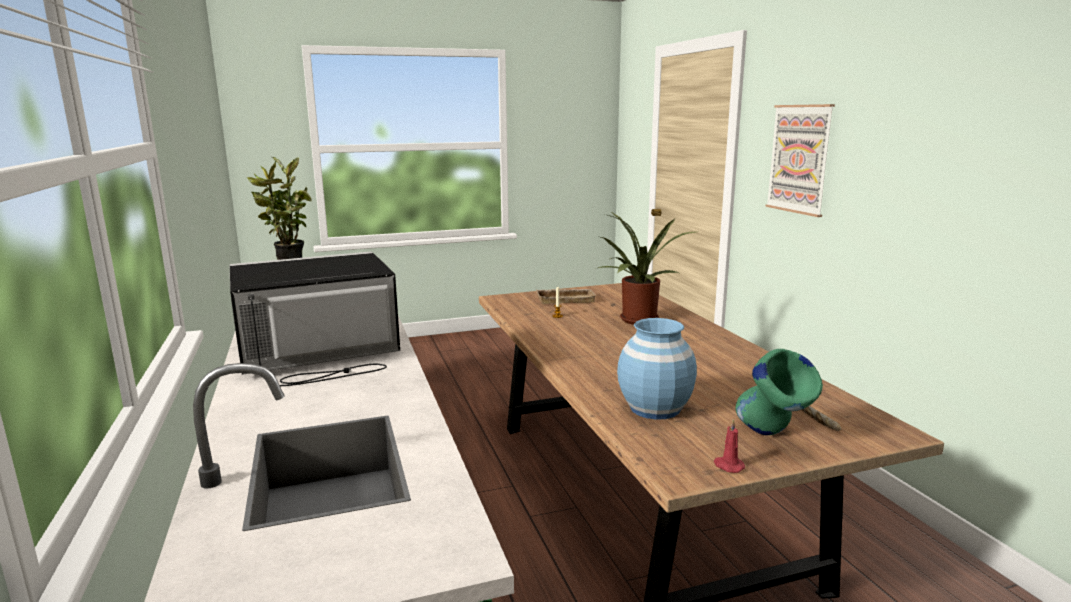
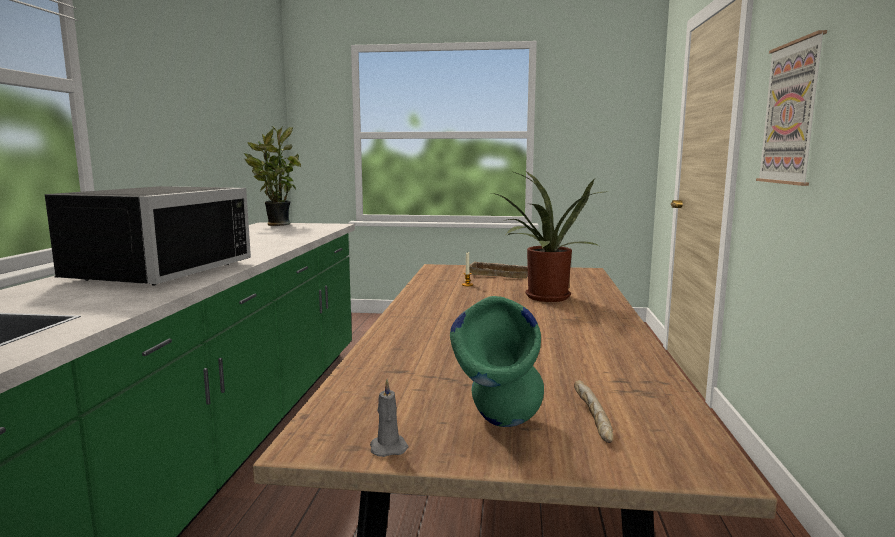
camera: 25 degrees right, 5 degrees down
black microwave [230,251,400,386] -> black microwave turned 105 degrees clockwise [45,186,251,286]
blue vase [617,318,697,420] -> none
red candle [714,419,745,473] -> grey candle [370,379,409,457]

